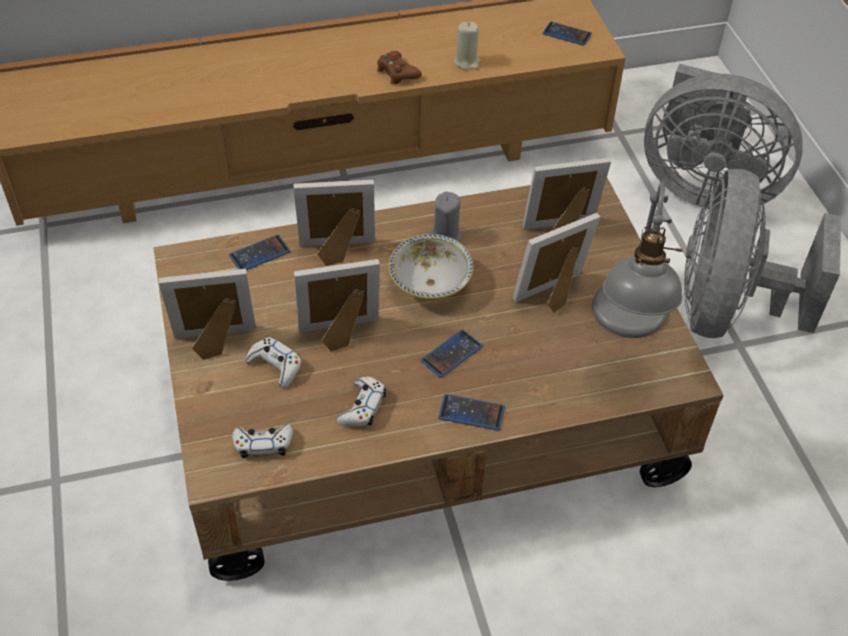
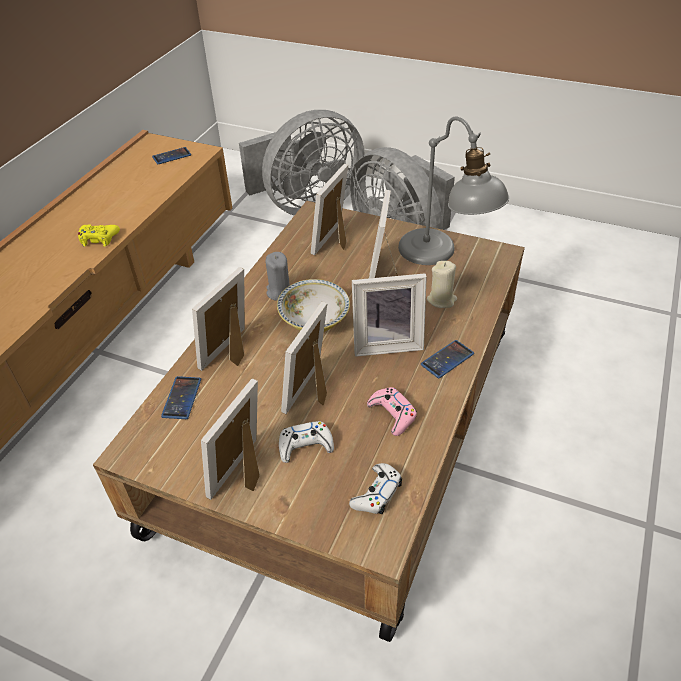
camera: 50 degrees left, 5 degrees down
white game controller [337,377,386,426] -> pink game controller [367,387,417,436]
brown game controller [377,51,422,84] -> yellow game controller [78,224,120,247]
phone [421,329,483,378] -> picture frame [352,273,427,357]
beige candle [454,21,480,70] -> beige candle moved to [427,261,457,308]

